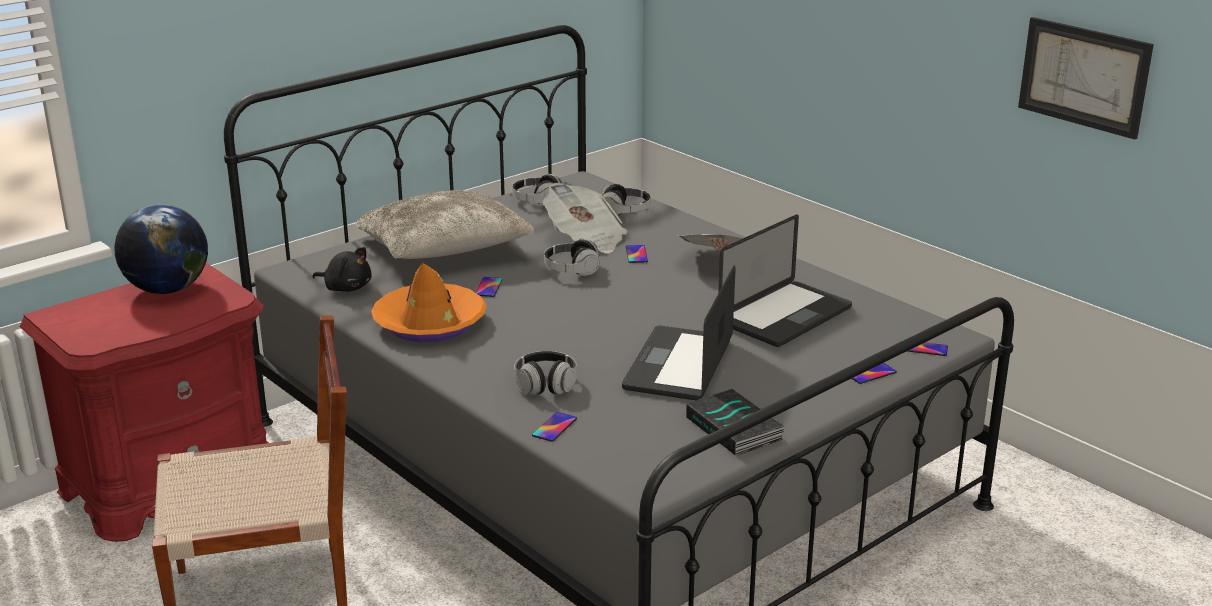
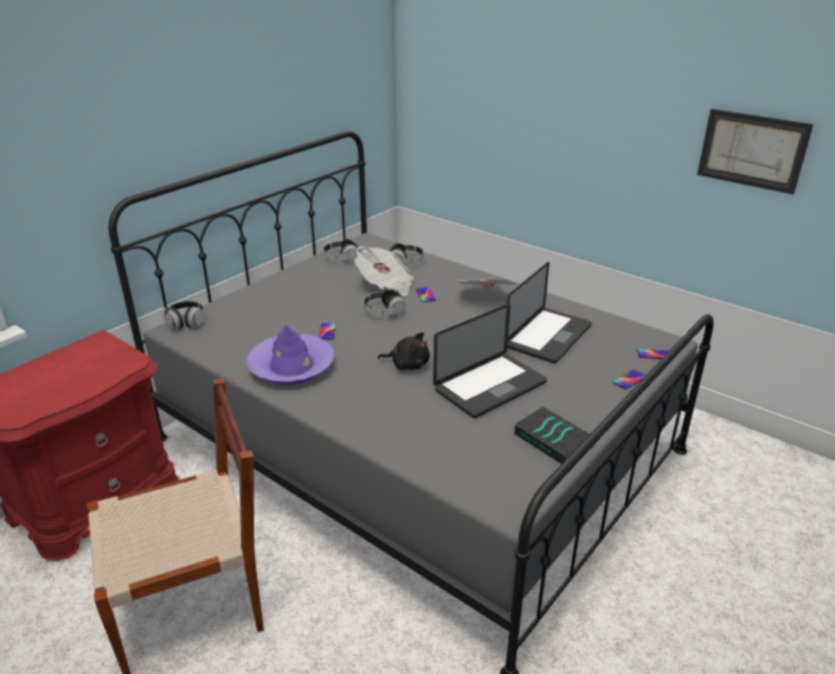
camera: 10 degrees left, 5 degrees up
globe [114,204,208,294] -> none
black plush toy [312,247,372,292] -> black plush toy moved to [378,332,430,370]
beige pillow [356,190,534,259] -> none
orange hat [371,263,487,342] -> purple hat [246,325,334,385]
headphones [514,351,577,395] -> headphones moved to [163,301,206,330]
phone [532,412,577,442] -> none
laptop [622,265,736,400] -> laptop turned 135 degrees counterclockwise [433,304,547,418]

